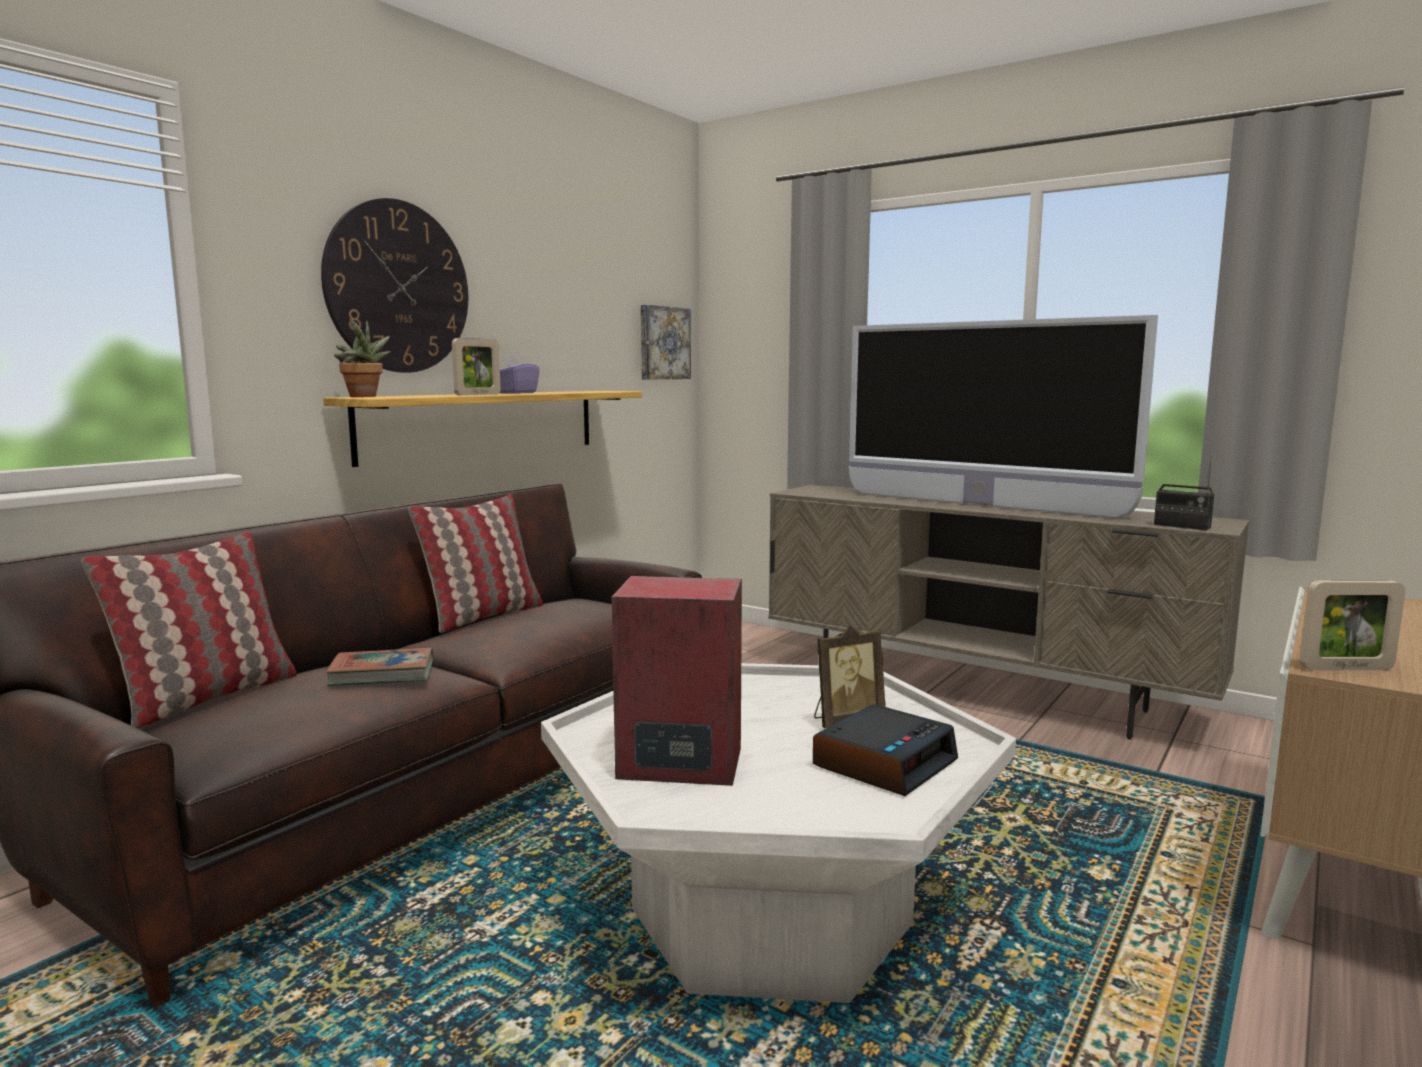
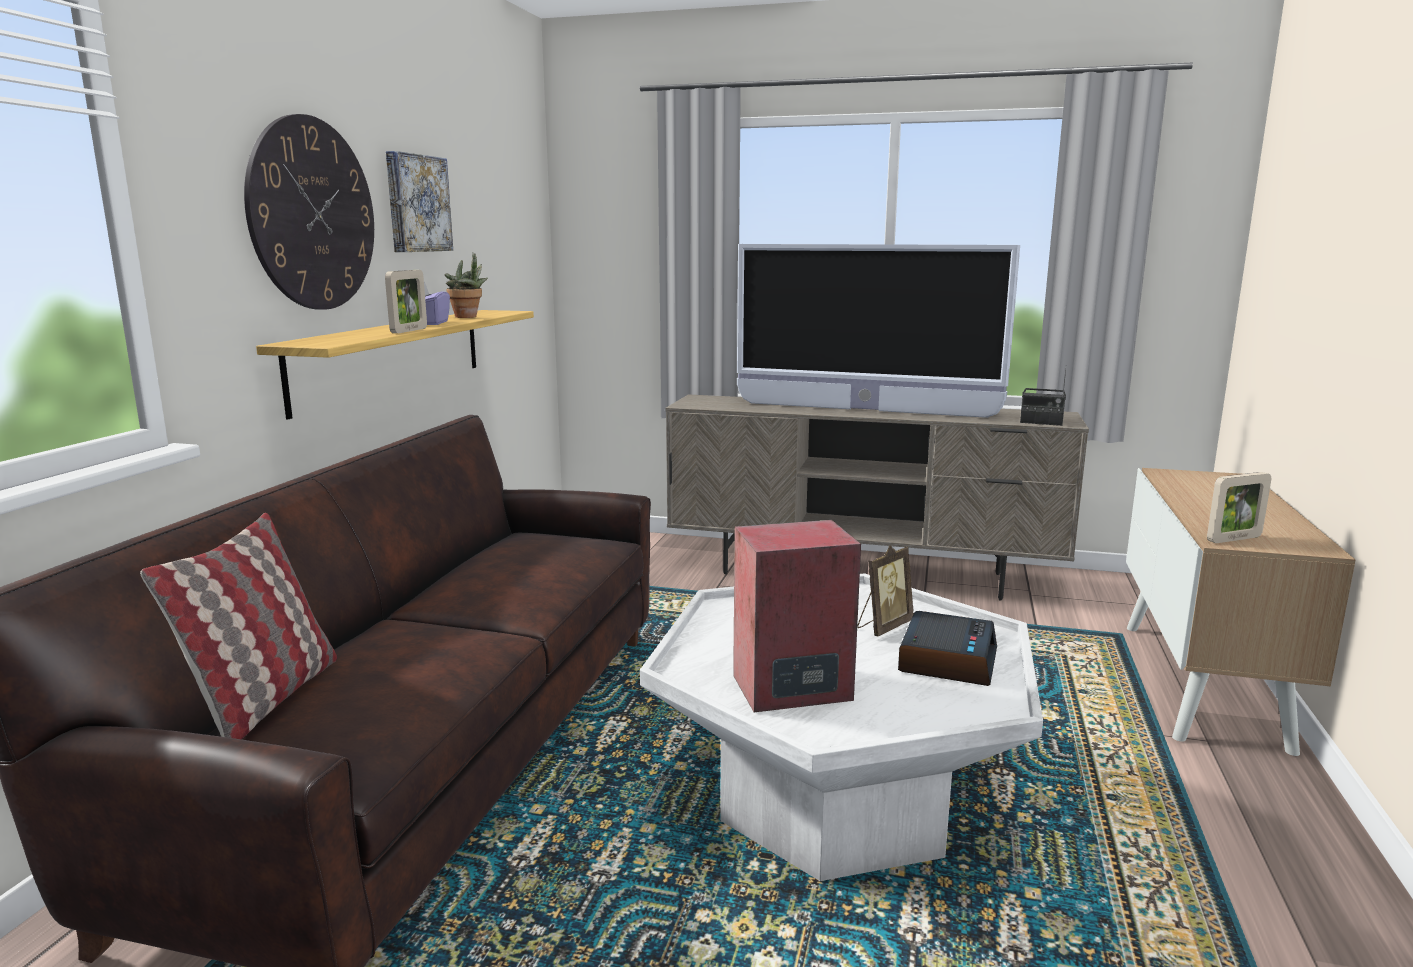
camera: 20 degrees left, 5 degrees up
book [326,648,433,686] -> none
potted plant [334,318,391,397] -> potted plant moved to [444,253,488,318]
pillow [408,494,543,633] -> none
picture [641,305,691,379] -> picture moved to [386,151,453,252]

